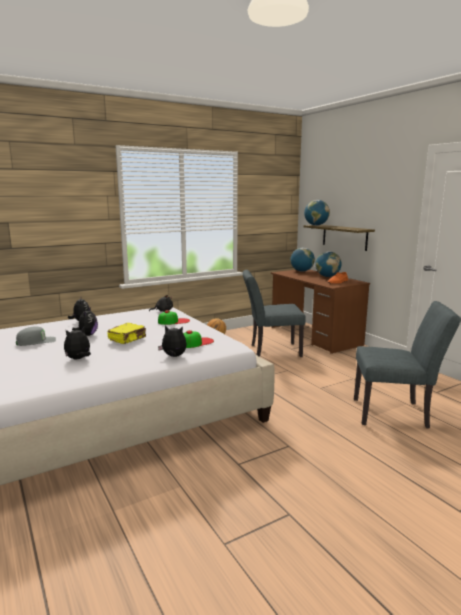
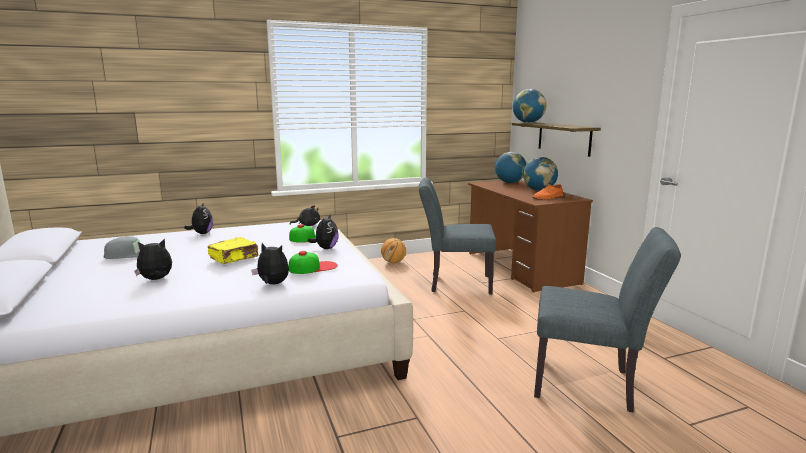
camera: 10 degrees right, 0 degrees up
plush toy [72,308,98,336] -> plush toy moved to [308,214,339,249]

